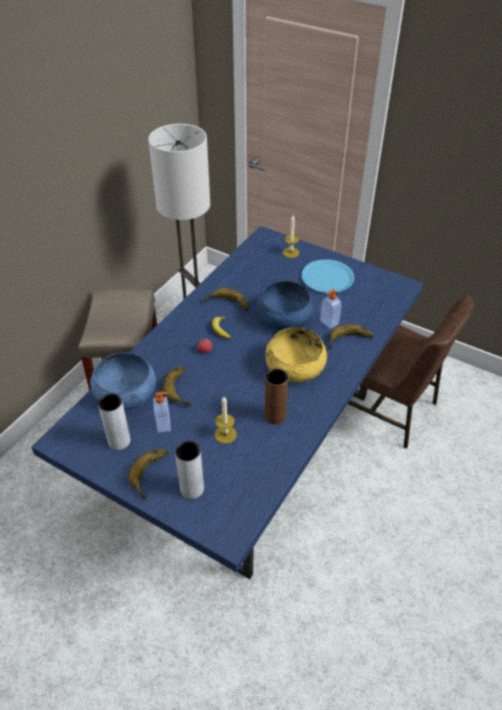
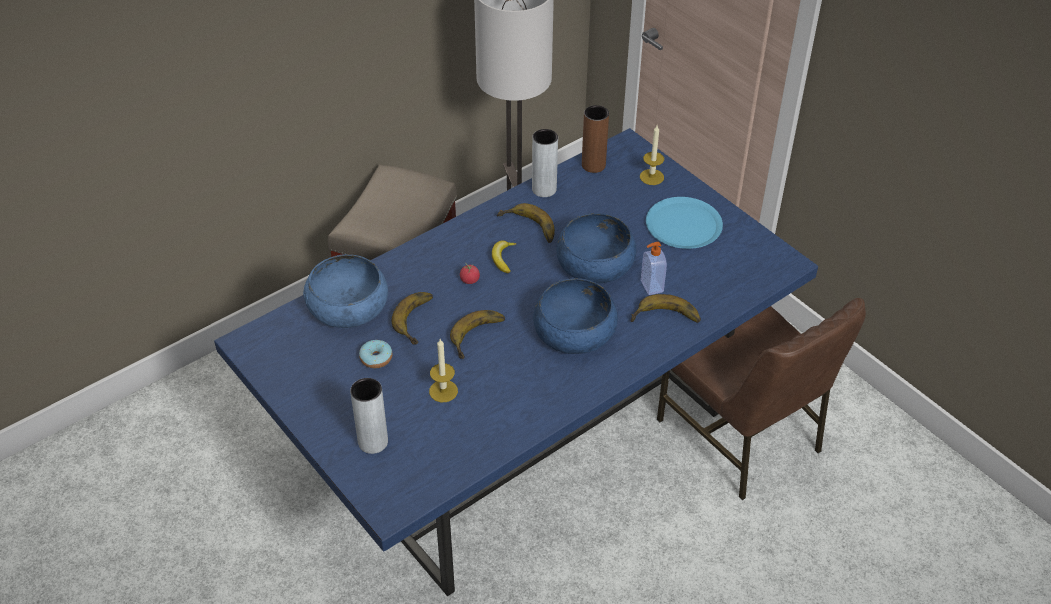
camera: 20 degrees right, 0 degrees up
grey vase [98,393,130,450] -> grey vase moved to [532,129,558,197]
banana [128,449,168,499] -> banana moved to [450,310,505,359]
soap dispenser [153,392,171,433] -> donut [359,340,392,368]
brown vase [264,369,288,424] -> brown vase moved to [582,105,609,173]
yellow bowl [265,327,327,383] -> blue bowl [533,278,618,354]

